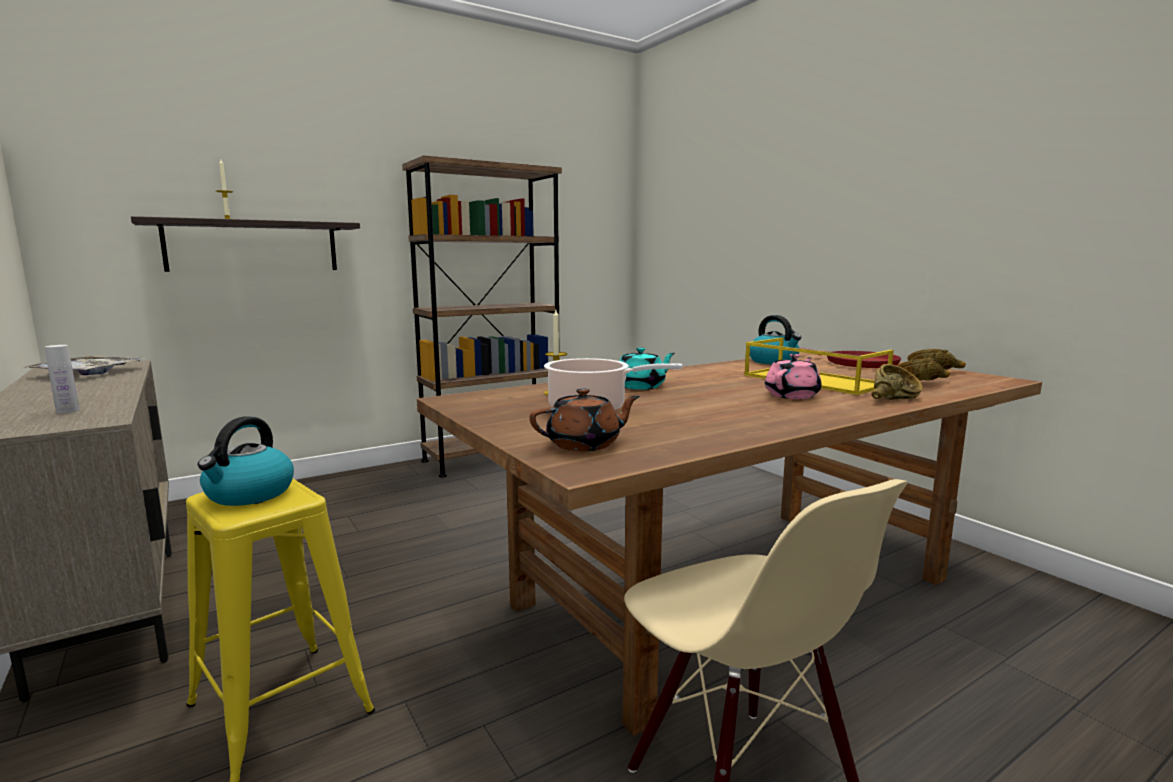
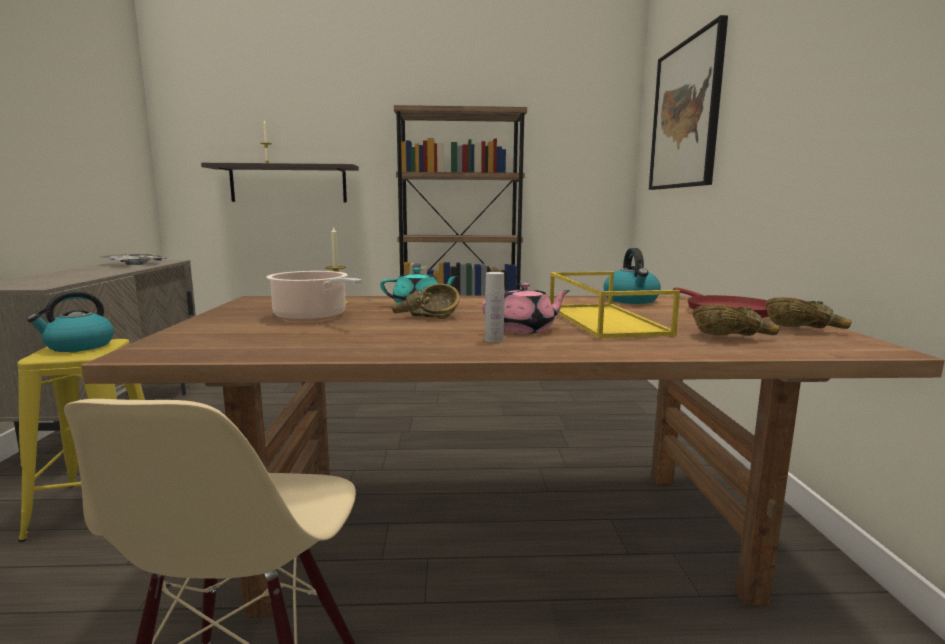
camera: 30 degrees right, 0 degrees up
white bottle [45,345,80,413] -> white bottle moved to [485,272,504,343]
brown teapot [530,388,640,451] -> none
brown bowl [871,364,923,400] -> brown bowl moved to [392,283,460,319]
none -> picture [649,15,728,190]

